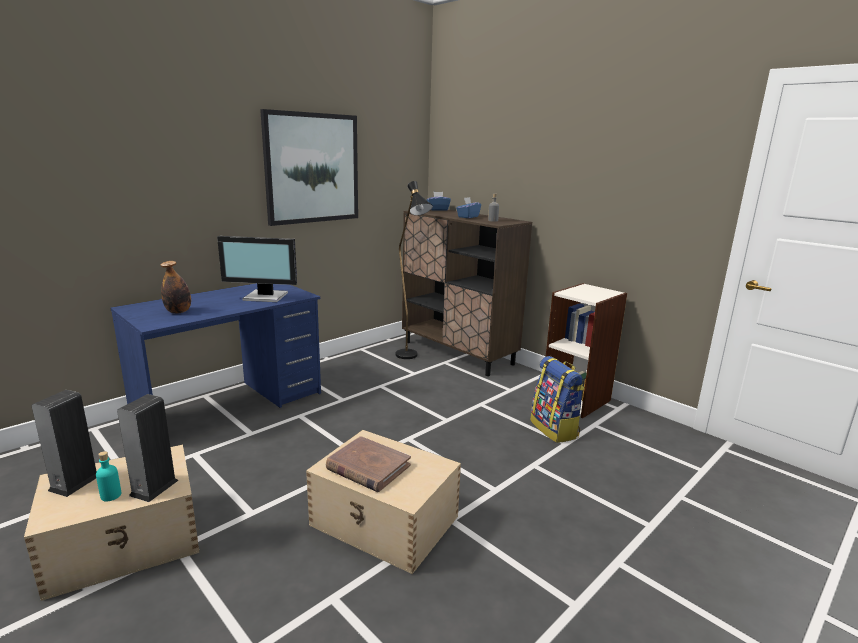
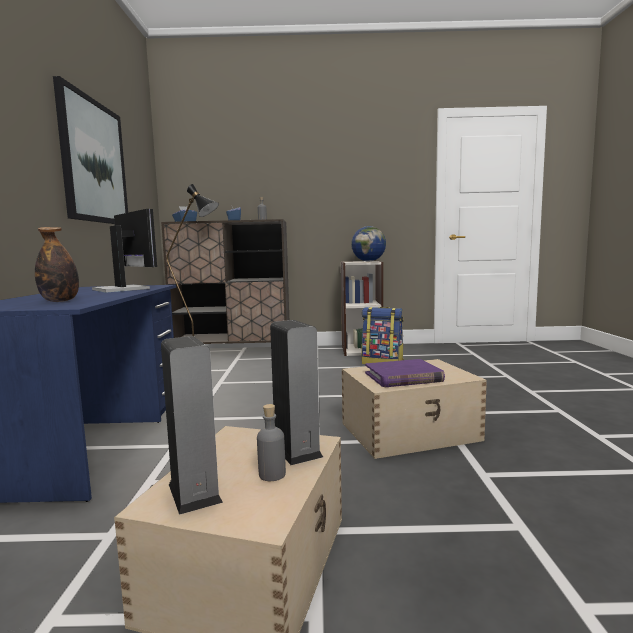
camera: 45 degrees left, 10 degrees down
turquoise bottle [96,451,122,501] -> grey bottle [257,404,286,481]
monitor [217,236,297,302] -> monitor turned 90 degrees counterclockwise [92,209,157,293]
brown book [326,436,411,492] -> purple book [365,359,445,387]
none -> globe [351,226,386,262]

